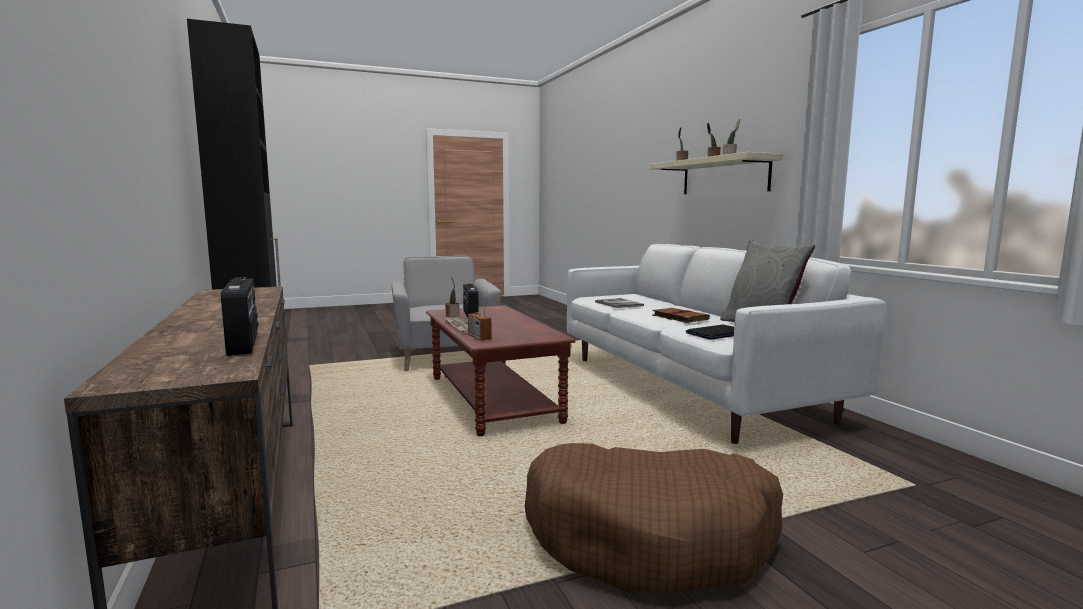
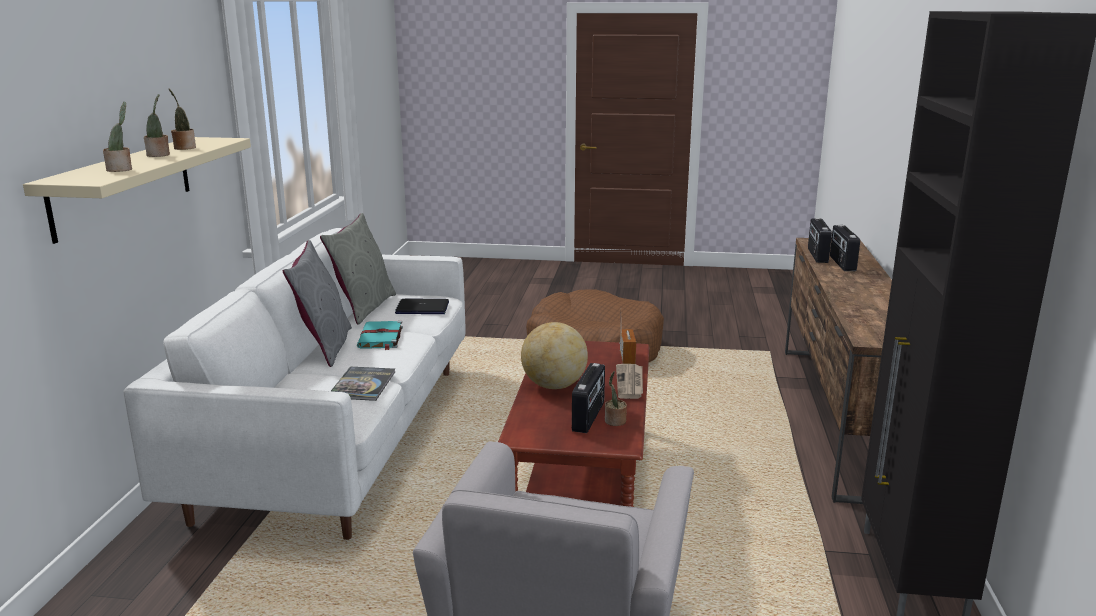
camera: 150 degrees left, 10 degrees up
brown book [652,308,710,323] -> turquoise book [357,321,403,350]
none -> grey pillow [283,240,352,367]
none -> globe [521,322,588,389]
none -> radio [830,225,860,271]

